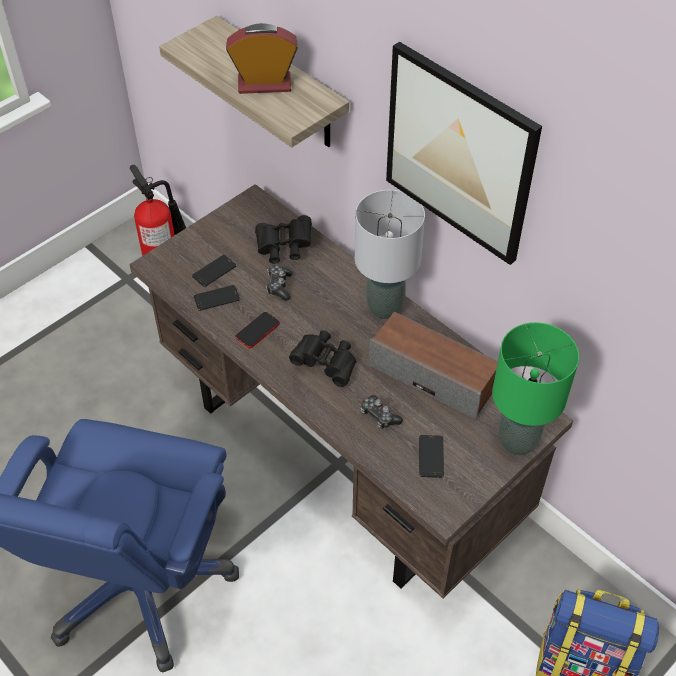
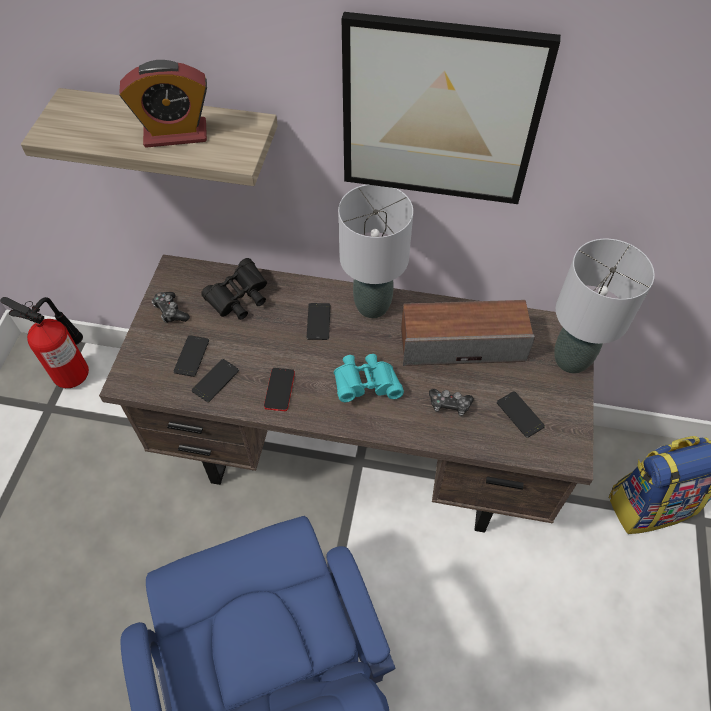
camera: 35 degrees left, 5 degrees up
alarm clock [226,23,298,94] -> alarm clock turned 150 degrees counterclockwise [119,60,207,148]
game controller [266,265,292,301] -> game controller moved to [152,292,190,323]
black binoculars [289,330,357,387] -> turquoise binoculars [334,354,404,402]
green table lamp [492,322,579,456] -> grey table lamp [554,239,655,374]
none -> phone [307,303,330,340]

